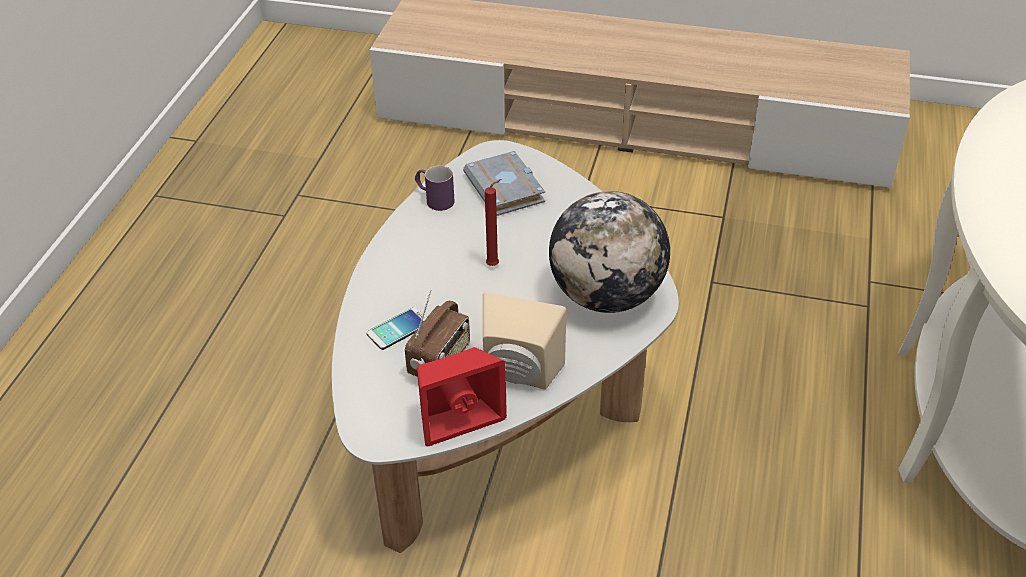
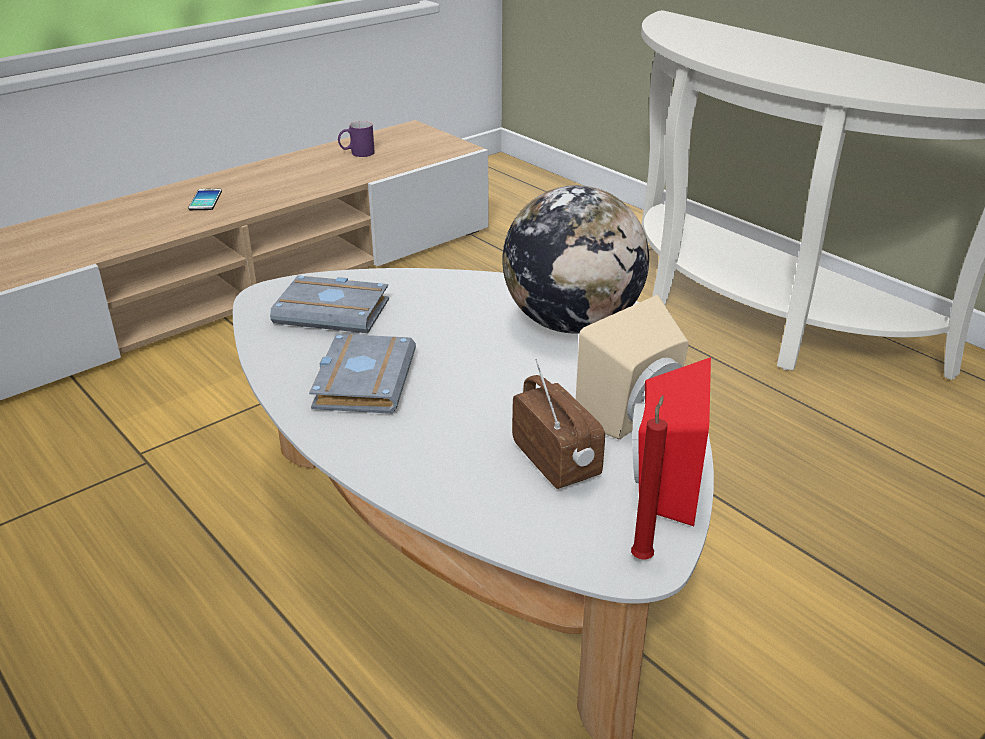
camera: 55 degrees left, 10 degrees down
phone [366,307,427,350] -> phone moved to [188,189,222,210]
purple mug [415,166,455,211] -> purple mug moved to [338,121,375,157]
red candle [485,179,501,266] -> red candle moved to [631,396,668,560]
none -> grey book [309,334,416,414]

